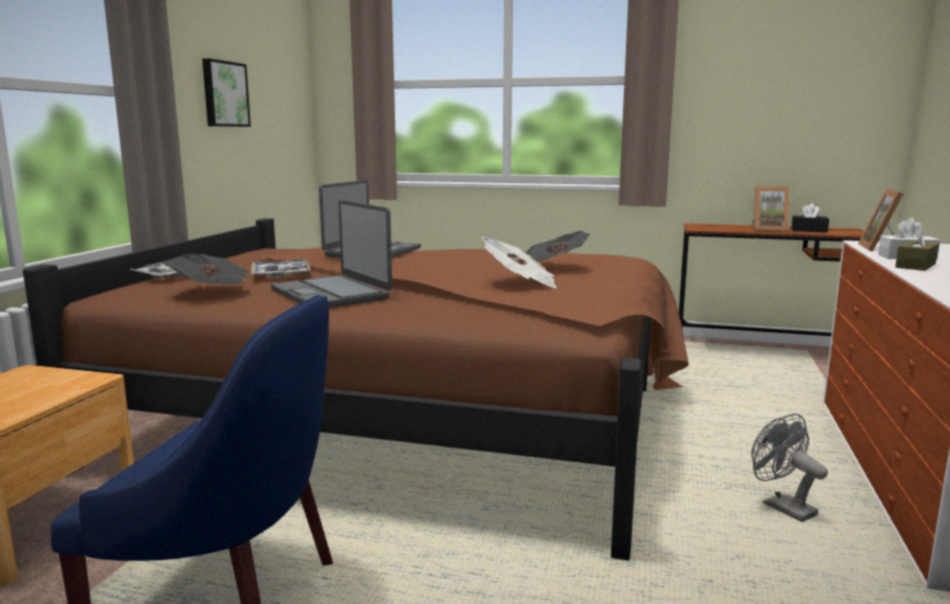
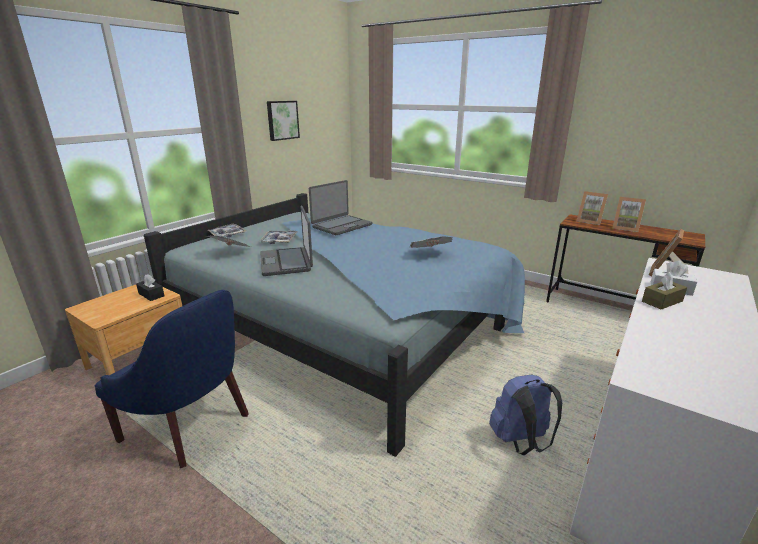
camera: 20 degrees right, 10 degrees up
brown bed [23,218,689,561] -> blue bed [144,193,525,457]
newspaper [481,237,557,288] -> none
grey fan [751,414,828,522] -> blue backpack [489,375,562,455]
black tissue box [792,203,829,233] -> black tissue box moved to [136,274,164,301]
none -> picture frame [577,191,608,225]

